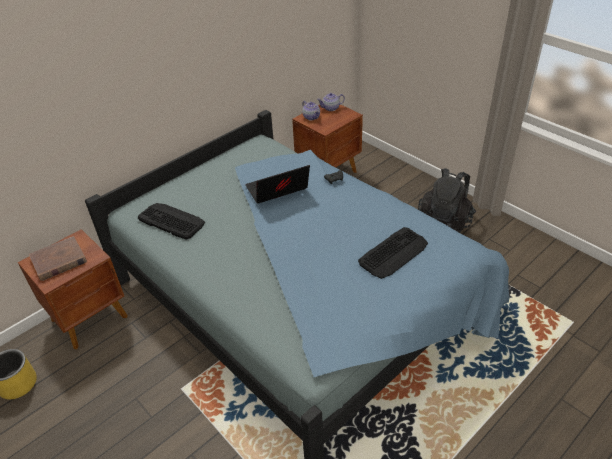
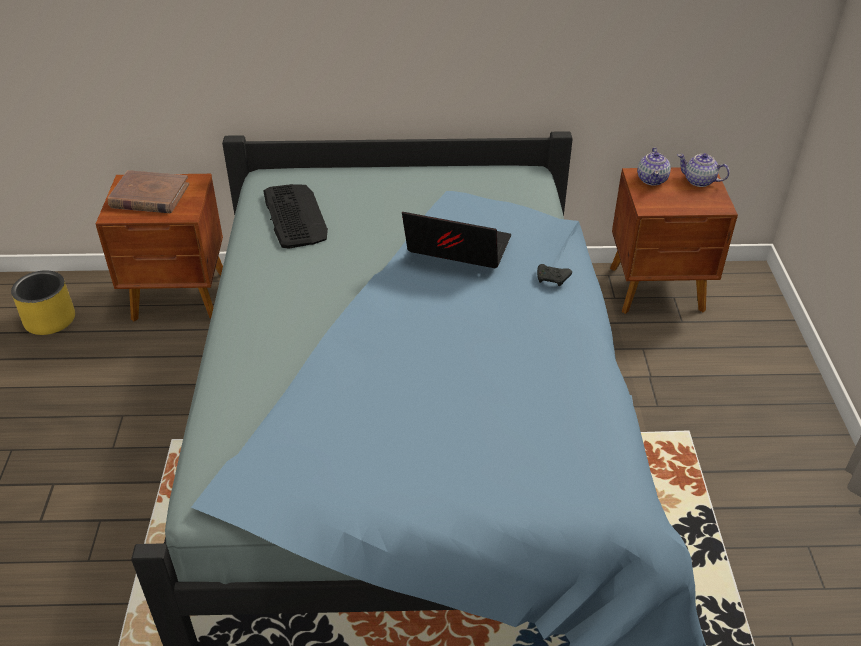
camera: 40 degrees right, 0 degrees up
keyboard [358,227,428,279] -> none
black backpack [418,168,476,233] -> none

